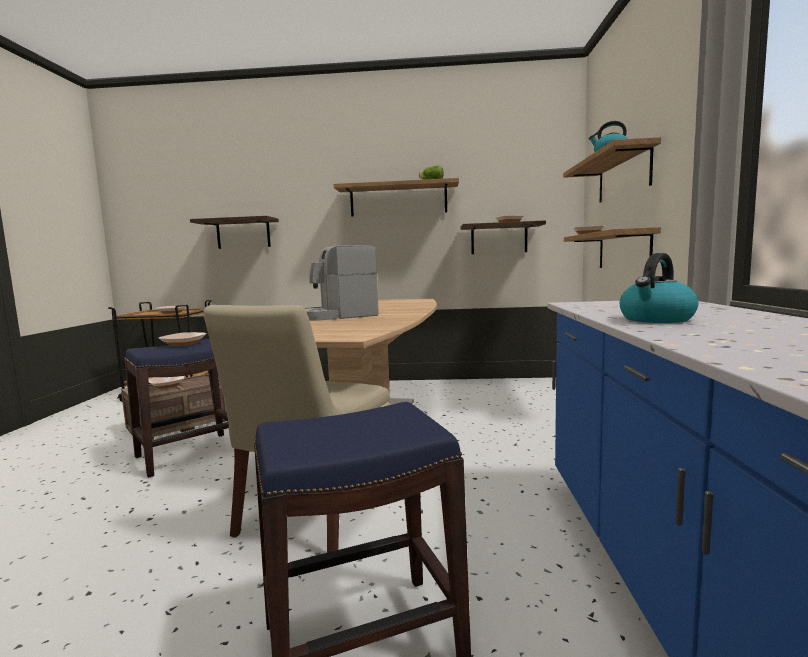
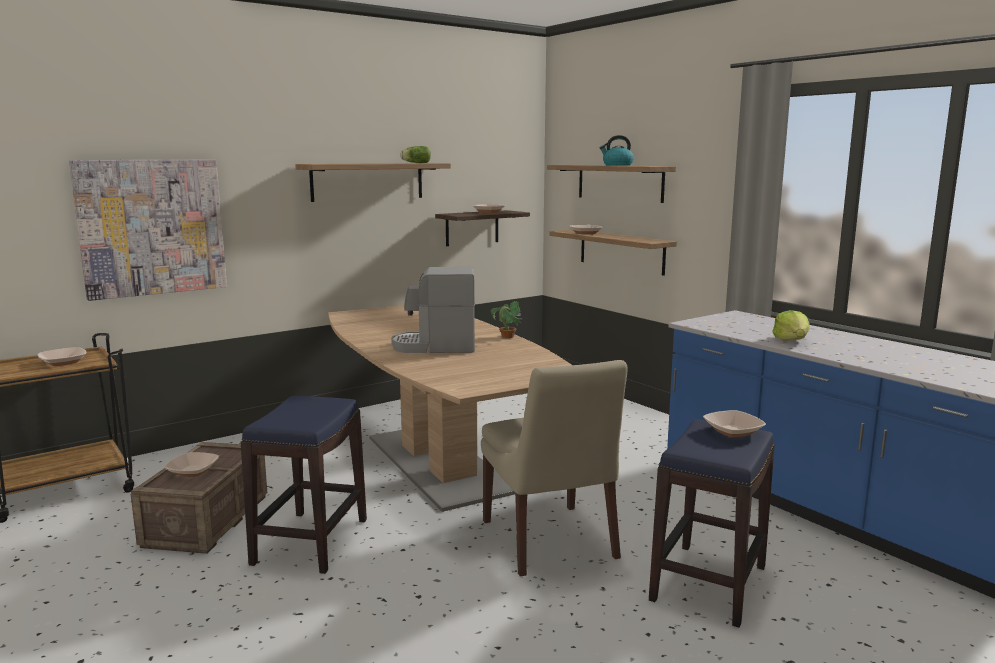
camera: 40 degrees left, 5 degrees up
bowl [159,332,207,346] -> bowl moved to [703,410,766,437]
shelf [190,216,279,249] -> picture [69,160,227,301]
coffee machine [304,245,379,321] -> coffee machine turned 60 degrees clockwise [391,267,475,353]
kettle [620,253,699,323] -> lettuce [773,310,810,341]
none -> potted plant [491,301,522,338]

